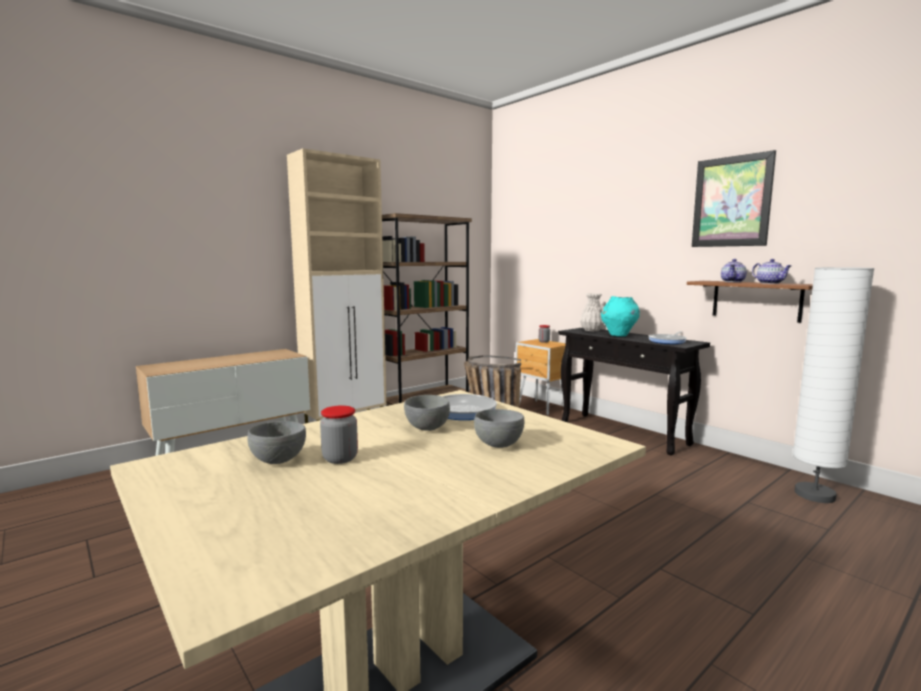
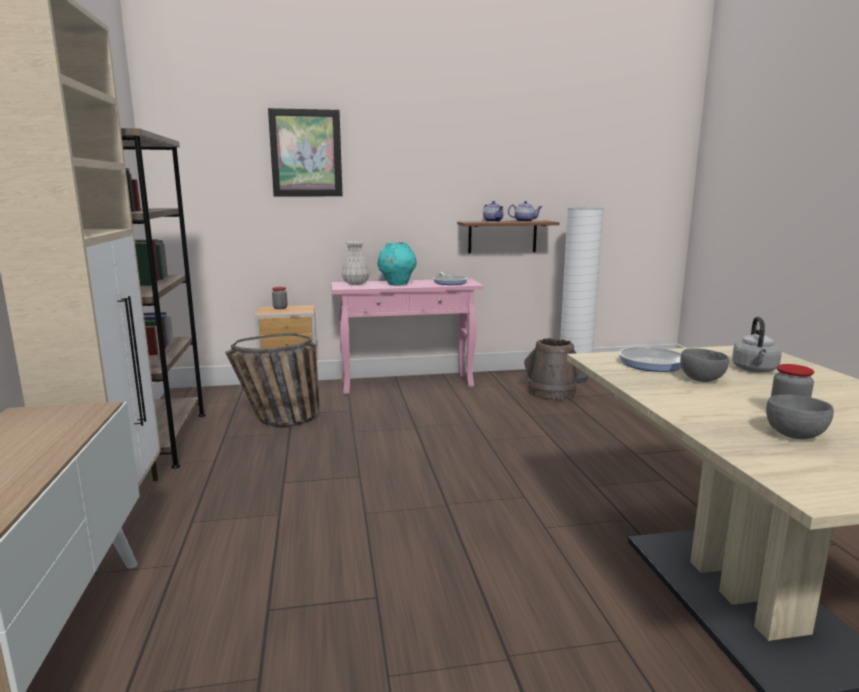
camera: 60 degrees left, 5 degrees up
grey bowl [474,409,524,448] -> grey kettle [732,317,782,372]
black console table [558,328,710,456] -> pink console table [331,278,484,395]
picture [692,150,776,247] -> picture moved to [268,108,343,196]
none -> brown bucket [524,338,580,400]

